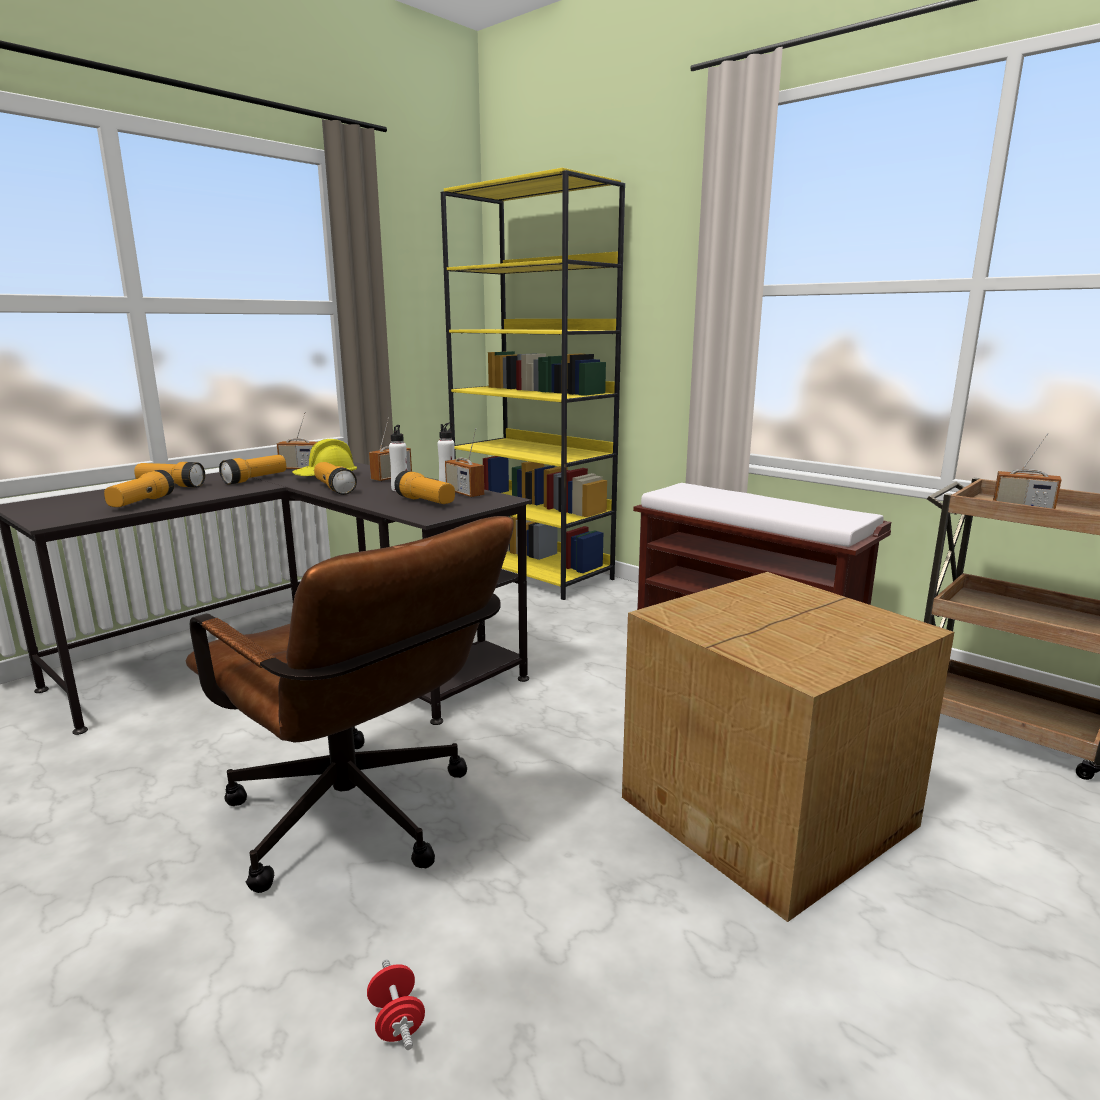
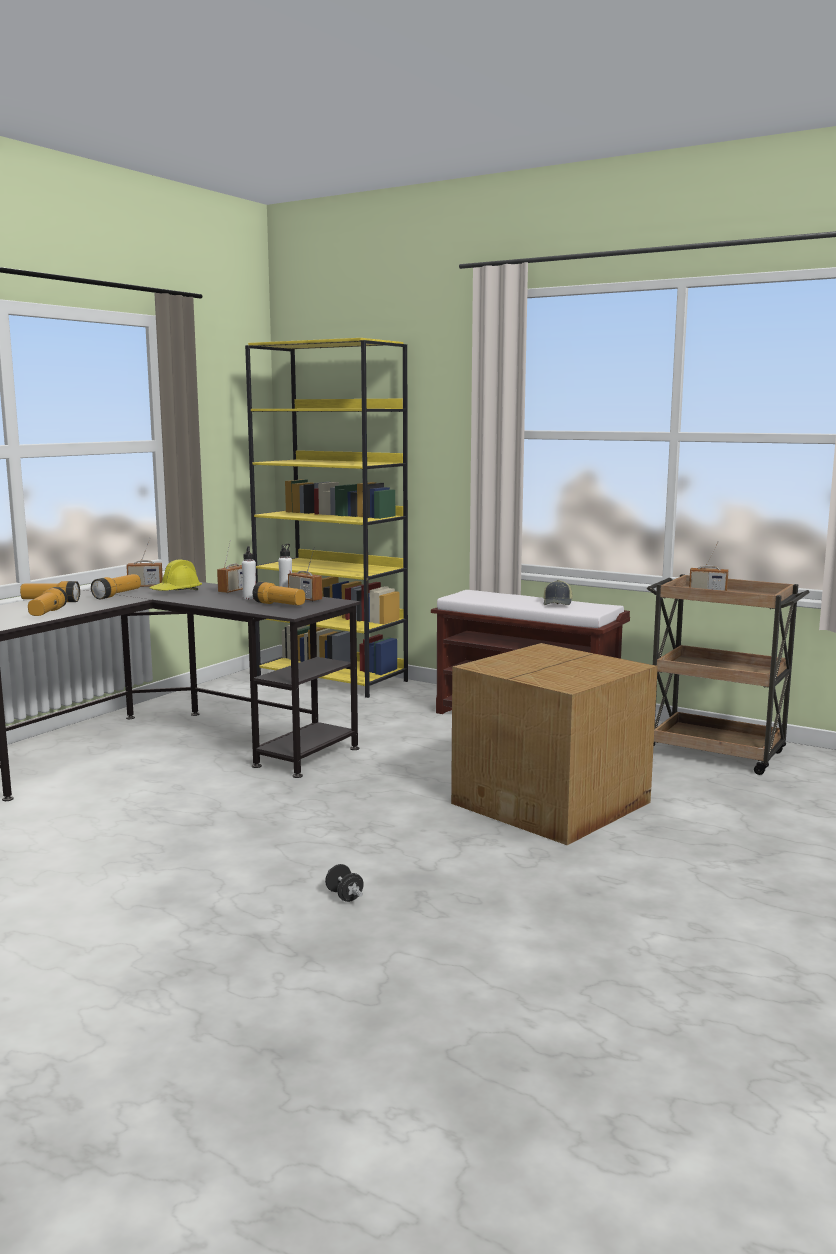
camera: 10 degrees left, 5 degrees down
brown office chair [185,516,514,893] -> none
flashlight [314,462,357,495] -> none
red dumbbell [367,959,425,1050] -> black dumbbell [325,864,364,902]
none -> cap [543,580,573,605]

